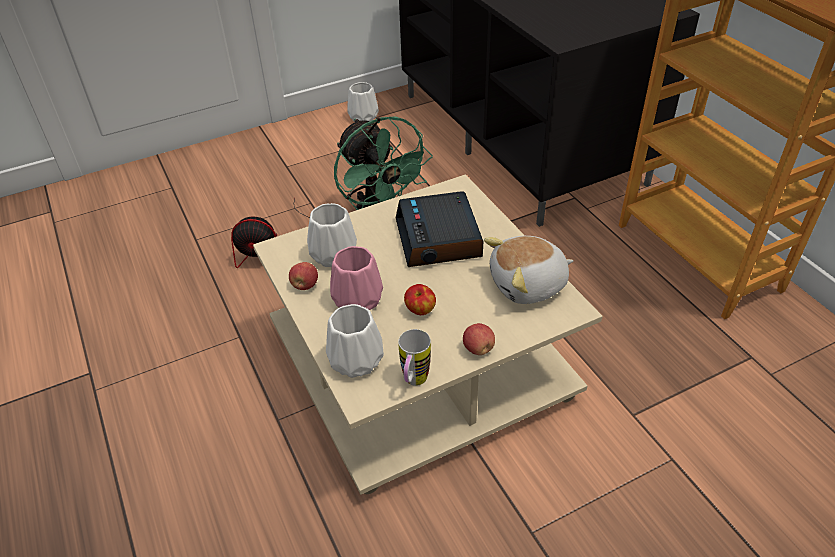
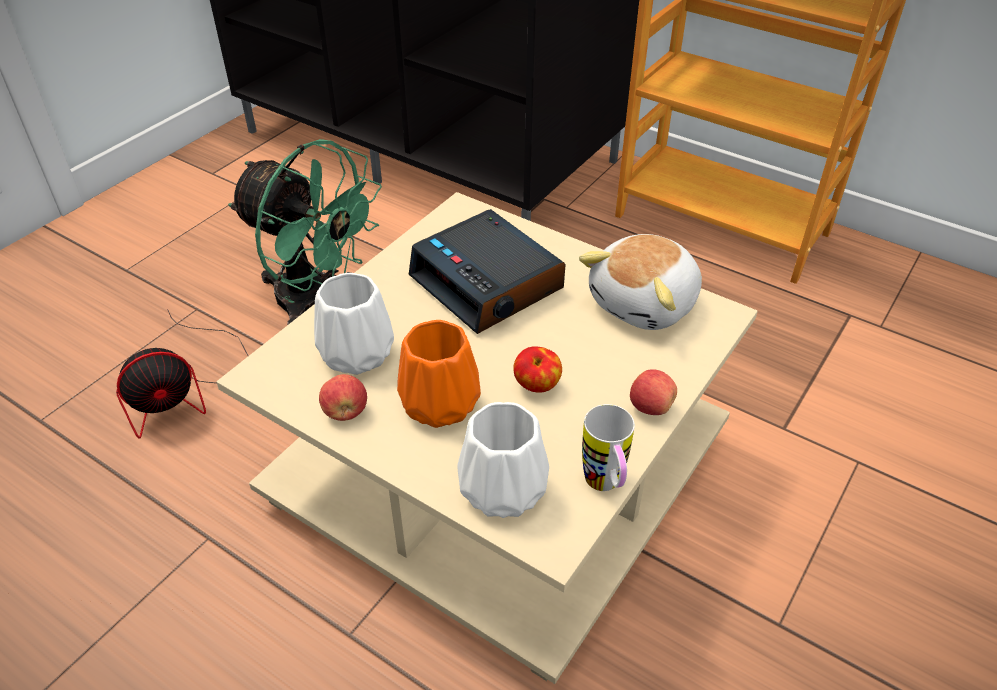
camera: 30 degrees left, 0 degrees up
pink vase [330,246,383,310] -> orange vase [397,320,481,428]
white vase [347,82,379,122] -> none

